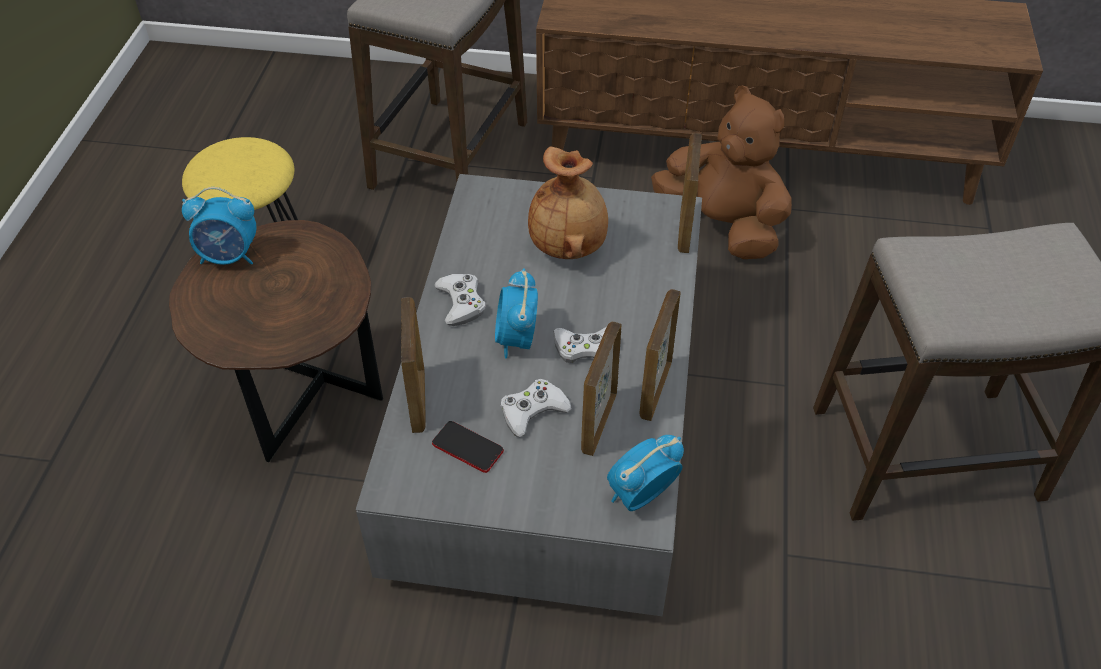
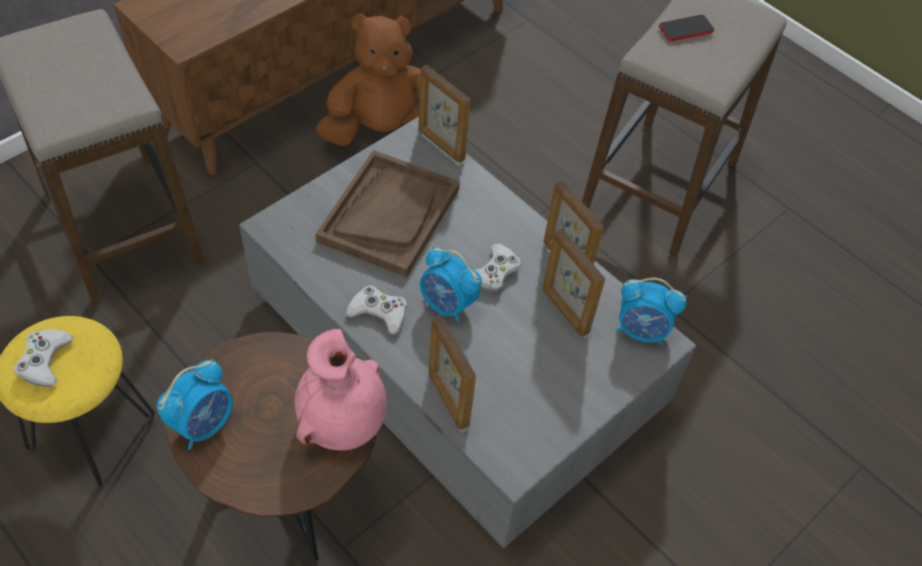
camera: 55 degrees left, 5 degrees up
picture frame [401,297,426,433] -> picture frame turned 150 degrees counterclockwise [429,315,476,430]
phone [432,421,504,473] -> phone moved to [659,15,714,41]
white game controller [500,379,572,437] -> white game controller moved to [14,329,73,387]
brown vase [528,147,608,259] -> brown tray [315,150,460,277]
alarm clock [607,435,684,511] -> alarm clock turned 75 degrees counterclockwise [616,278,687,345]
none -> pink vase [295,329,386,451]

